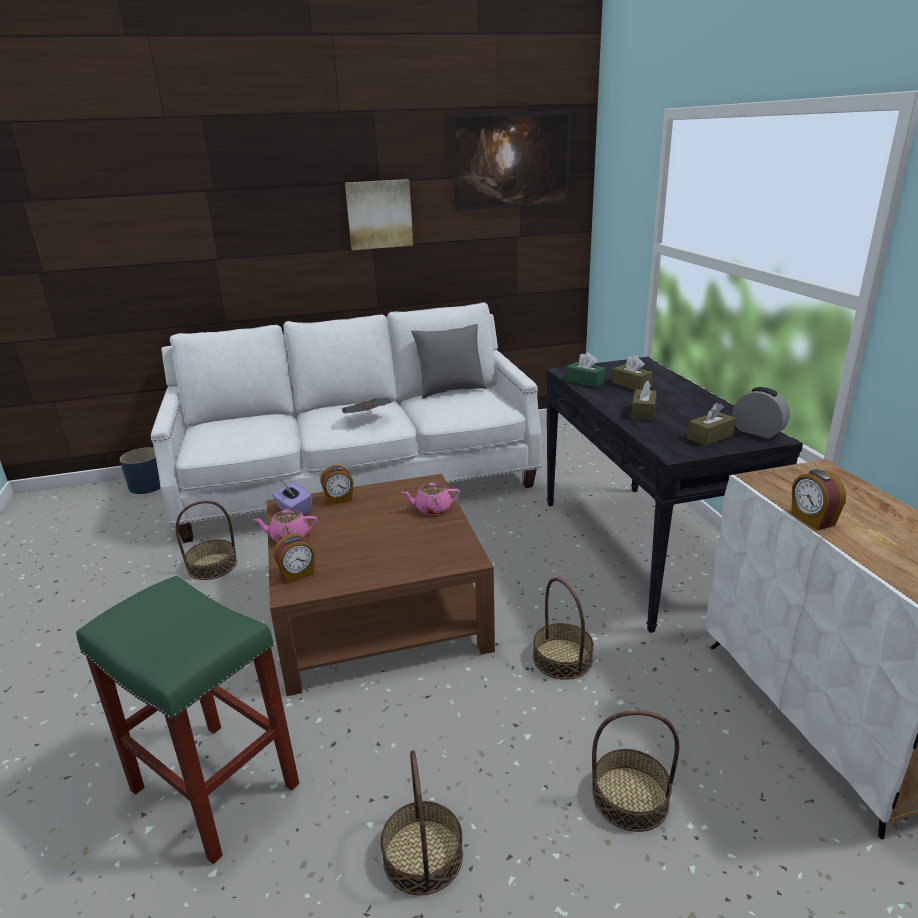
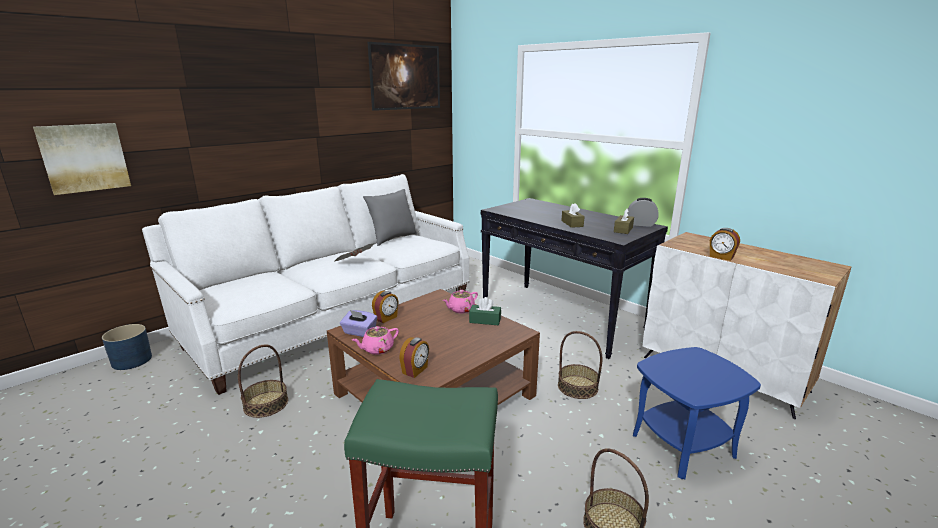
camera: 30 degrees left, 5 degrees down
picture [345,179,413,250] -> picture moved to [33,123,131,195]
green tissue box [566,352,606,387] -> green tissue box moved to [469,297,501,325]
basket [592,710,679,832] -> blue side table [633,347,761,479]
brown tissue box [612,355,653,390] -> none

